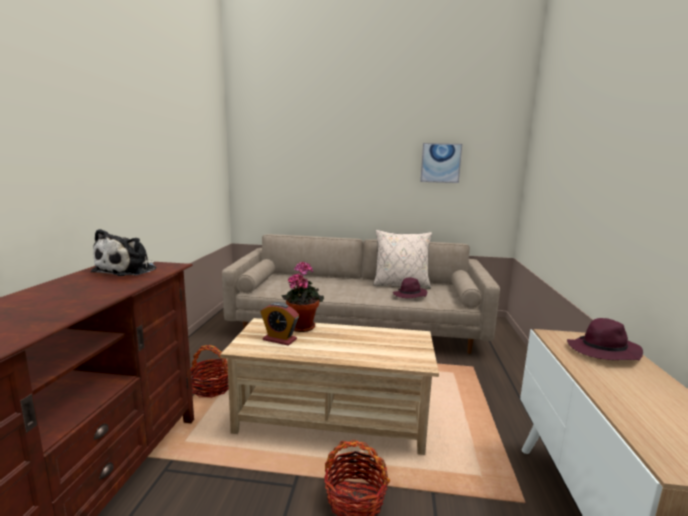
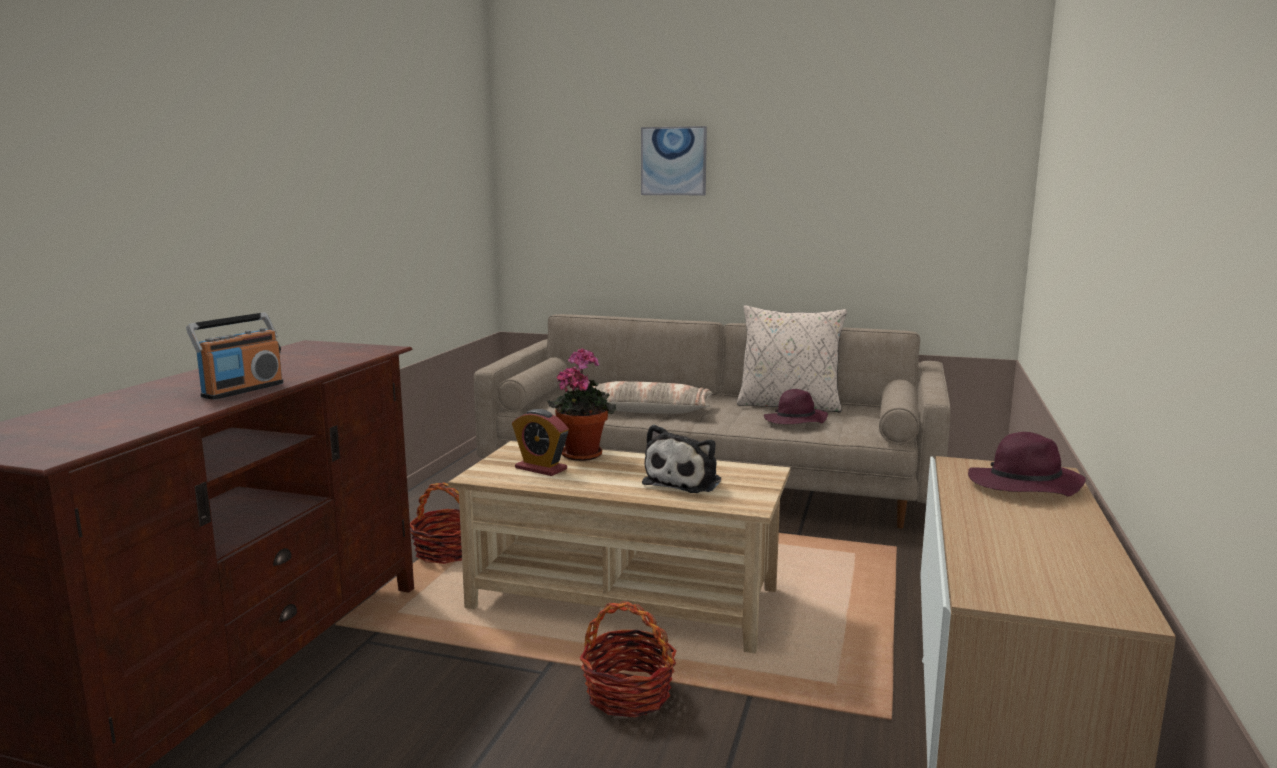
camera: 10 degrees right, 0 degrees up
plush toy [91,229,156,276] -> plush toy moved to [642,425,721,493]
picture [420,143,462,183] -> picture moved to [641,126,707,195]
none -> radio [186,312,284,400]
none -> pillow [592,381,713,414]

